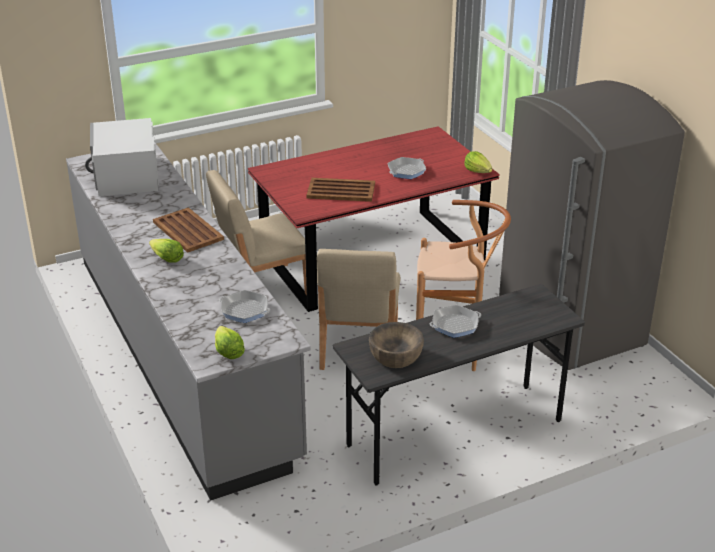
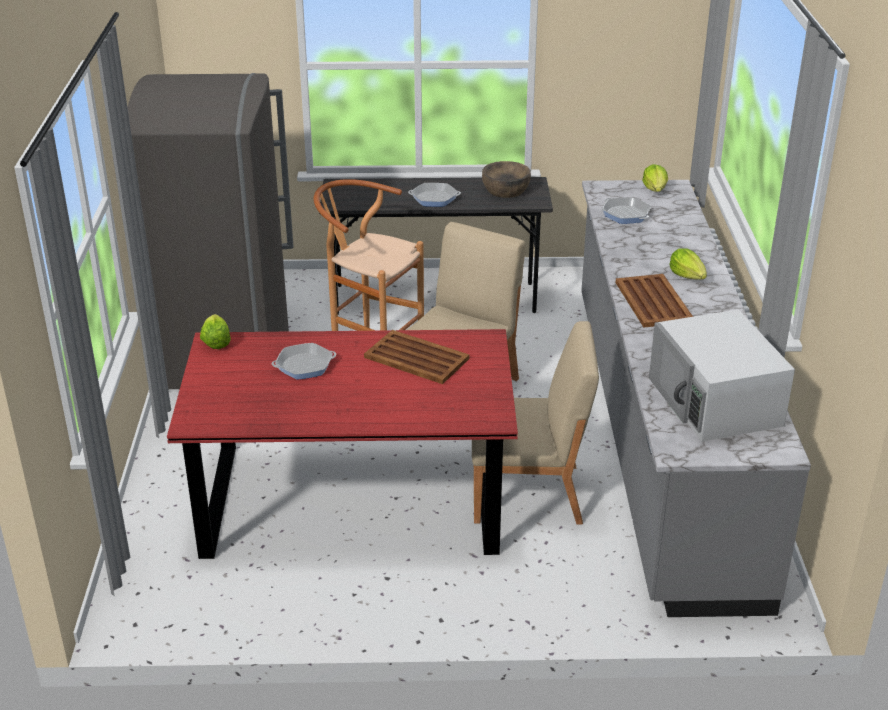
camera: 155 degrees left, 0 degrees up
white microwave [85,118,159,196] -> white microwave turned 150 degrees clockwise [649,309,795,442]

